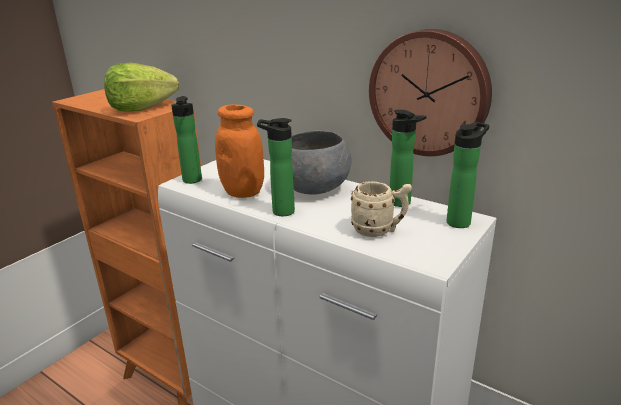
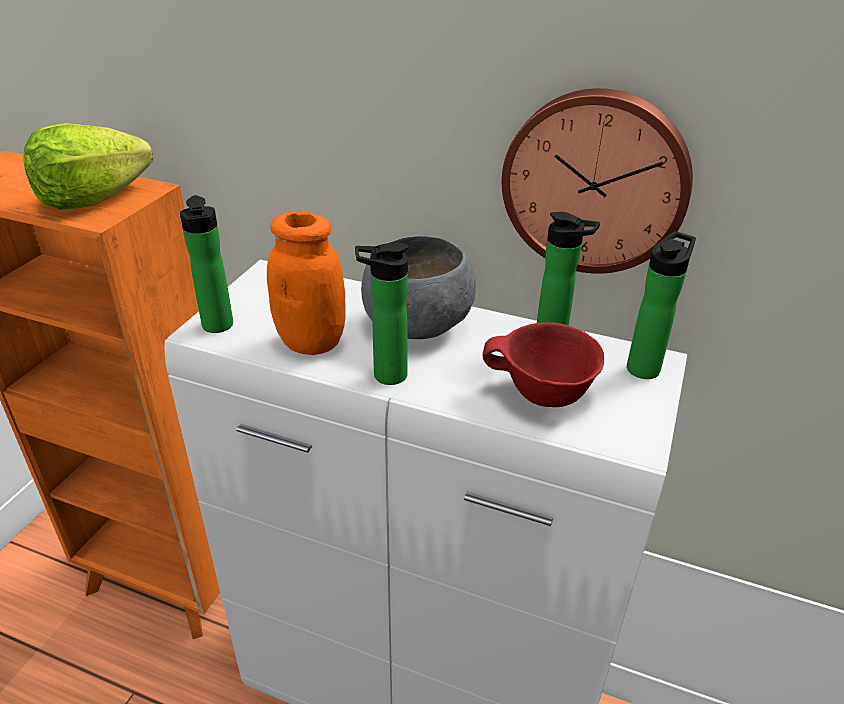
camera: 15 degrees left, 10 degrees up
beige mug [351,181,412,237] -> red bowl [483,322,604,407]

